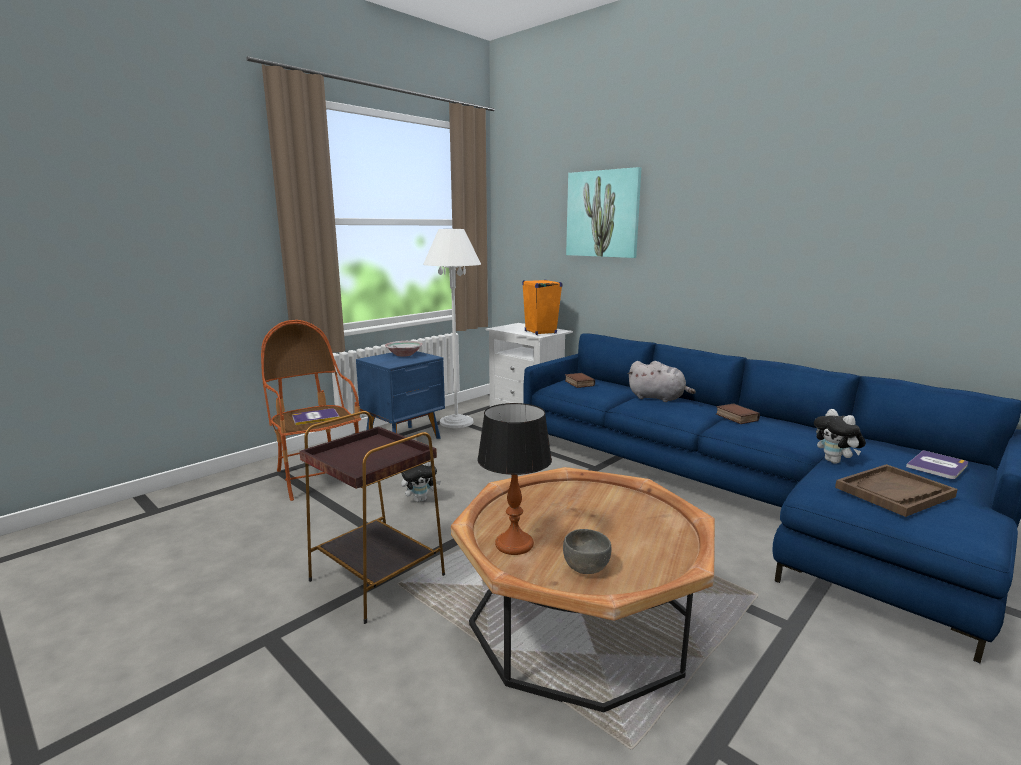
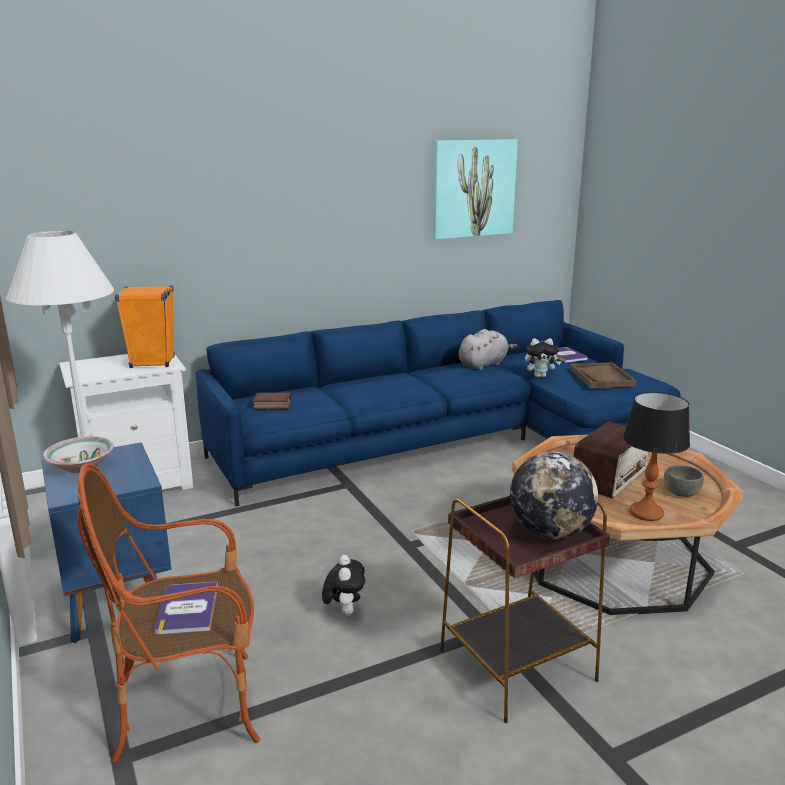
camera: 70 degrees left, 5 degrees up
picture [566,167,641,258] -> picture moved to [433,139,518,239]
grey plush toy [628,361,696,402] -> grey plush toy moved to [459,329,517,370]
book [716,404,760,424] -> none
none -> globe [510,452,598,539]
none -> radio [573,422,648,498]

